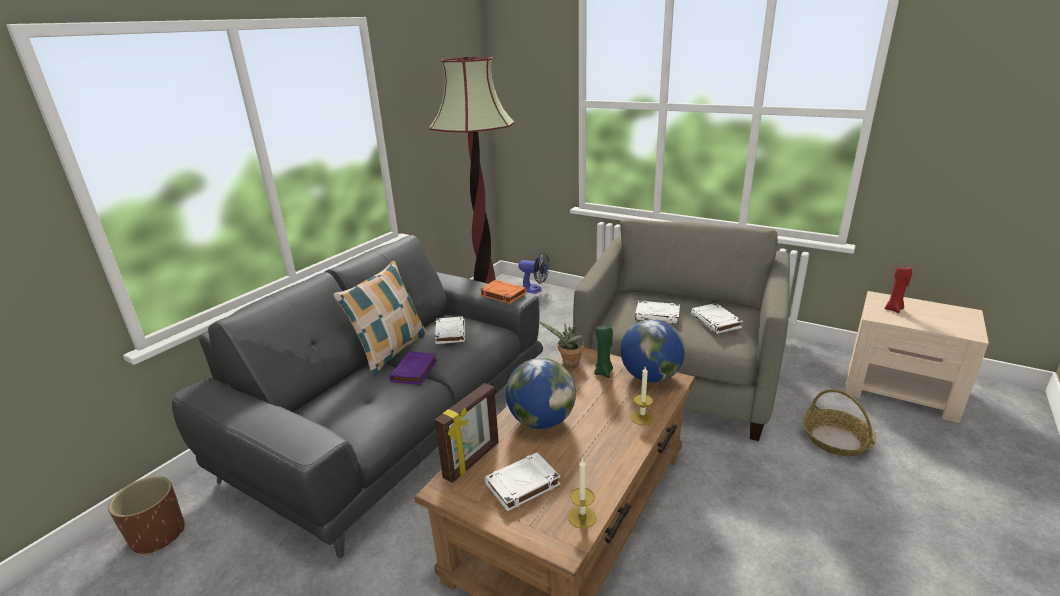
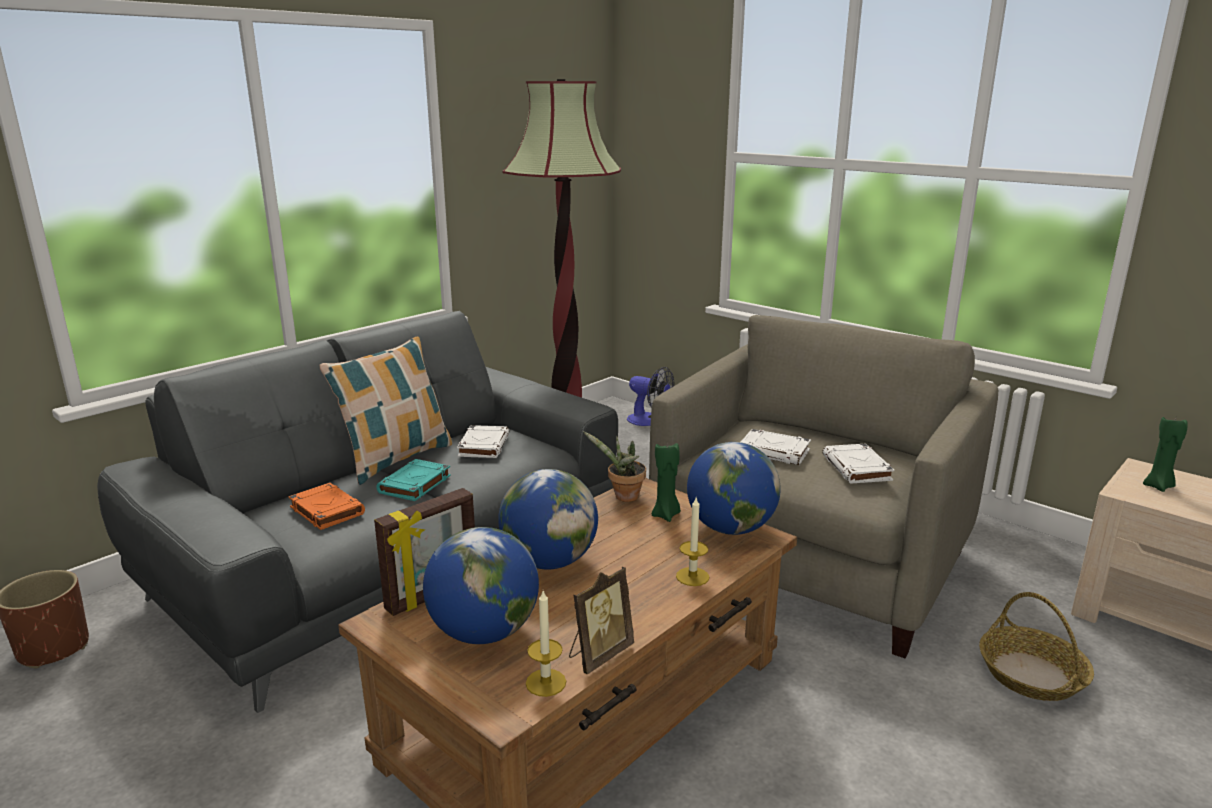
camera: 10 degrees right, 5 degrees down
purple book [389,351,437,385] -> turquoise book [376,459,451,501]
orange book [479,280,526,304] -> orange book moved to [288,483,365,530]
white book [485,453,561,512] -> globe [423,527,539,644]
red candle [885,267,912,313] -> green candle [1143,417,1188,492]
none -> picture frame [569,567,634,674]

